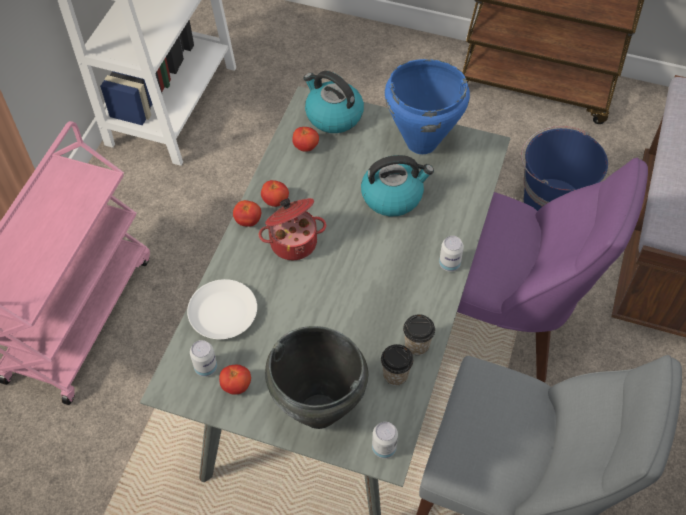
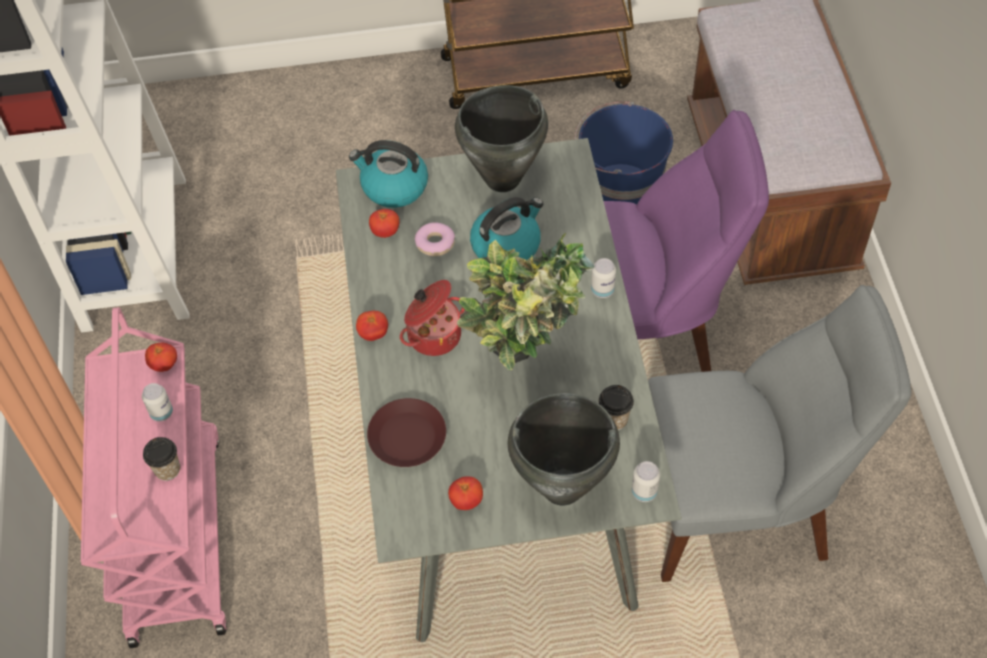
camera: 25 degrees left, 0 degrees up
white plate [187,279,257,339] -> brown plate [367,398,446,467]
can [190,340,217,377] -> can moved to [142,383,173,422]
tomato [261,180,289,207] -> tomato moved to [145,343,177,372]
blue cooking pot [385,59,470,154] -> black cooking pot [455,85,548,192]
cup [403,314,435,355] -> cup moved to [143,437,180,481]
none -> donut [415,222,455,256]
none -> potted plant [457,233,594,370]

